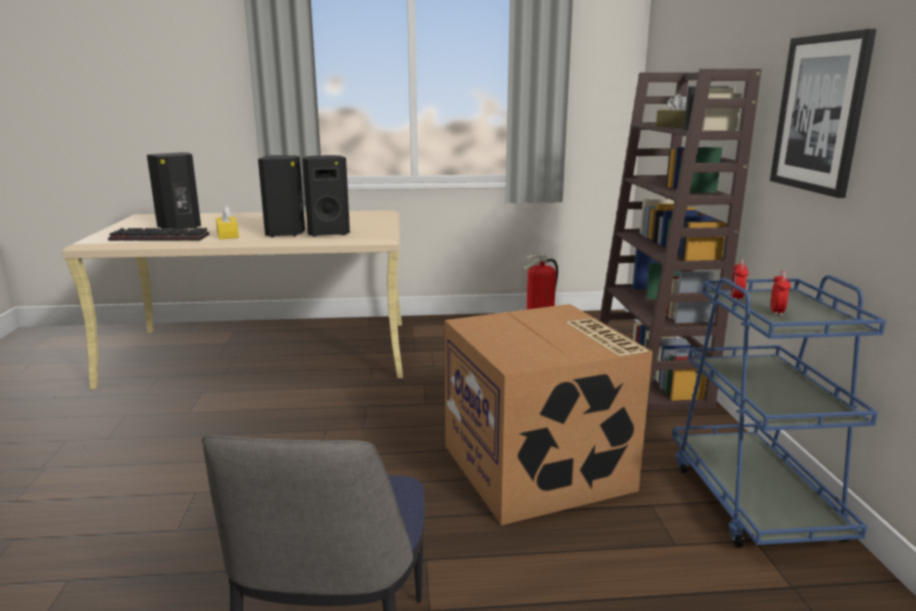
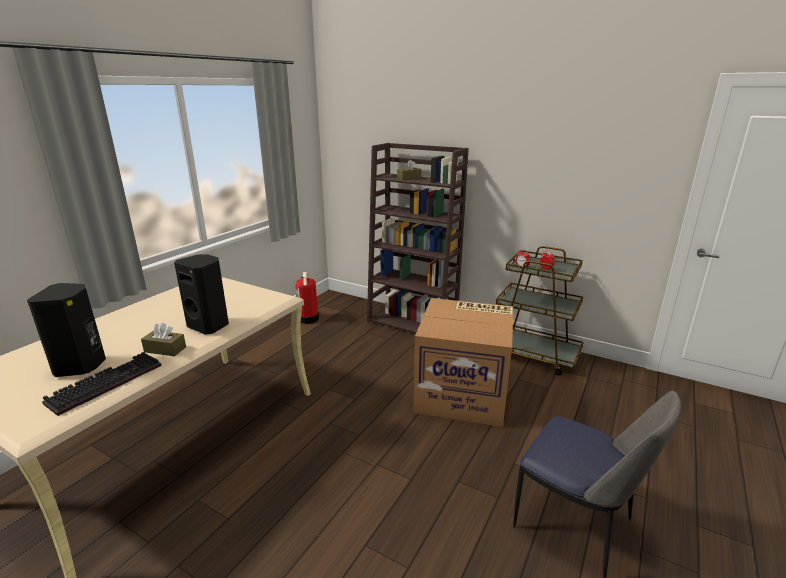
camera: 55 degrees left, 5 degrees up
yellow tissue box [216,206,239,239] -> brown tissue box [141,322,186,356]
black speaker [302,155,350,237] -> none
blue cart [672,275,886,548] -> brown cart [496,246,584,376]
picture [770,29,876,198] -> none

